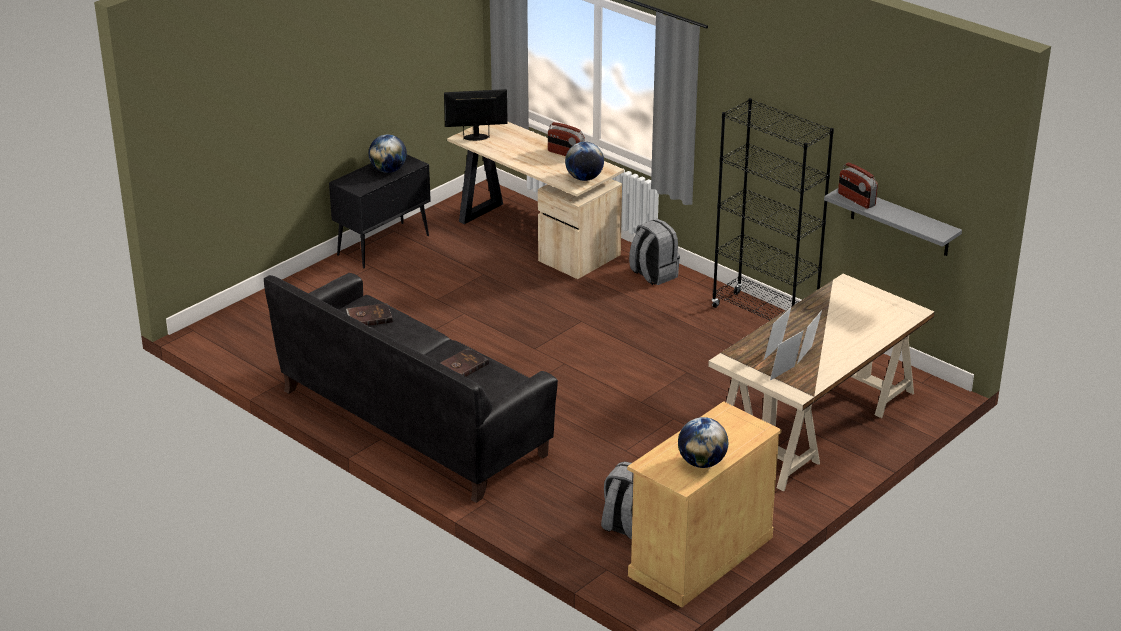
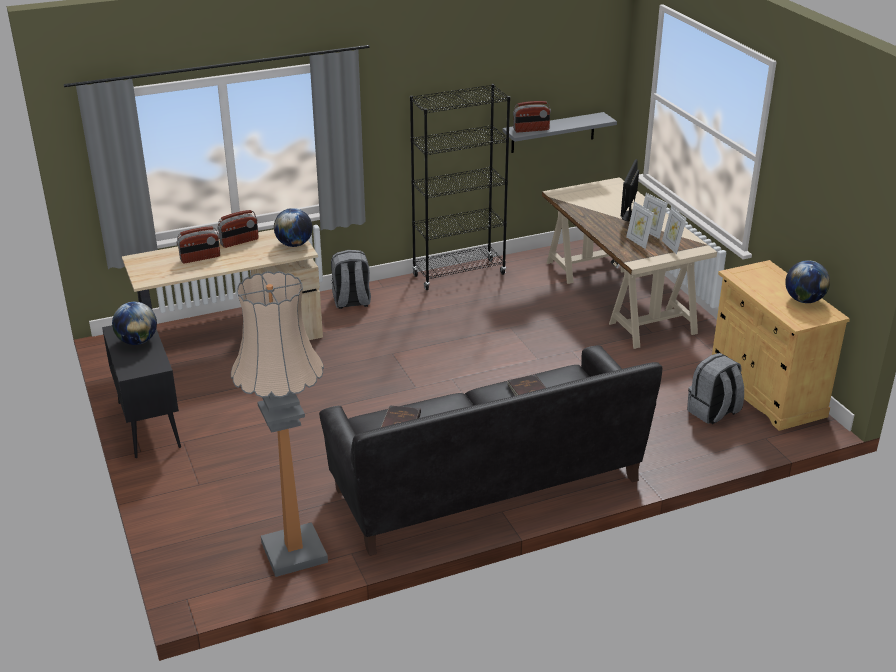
camera: 65 degrees left, 0 degrees up
monitor [444,89,508,141] -> monitor moved to [621,159,639,222]
none -> radio [176,226,220,264]
none -> floor lamp [231,271,328,577]

